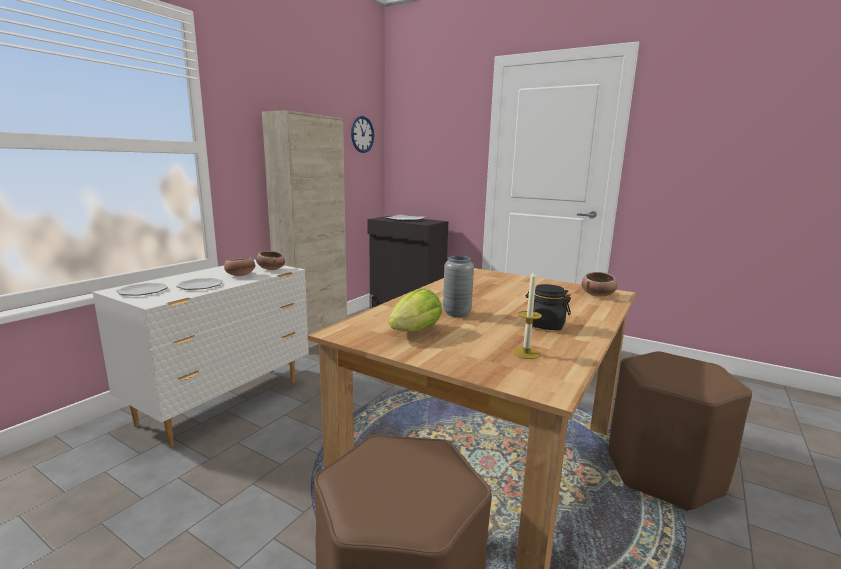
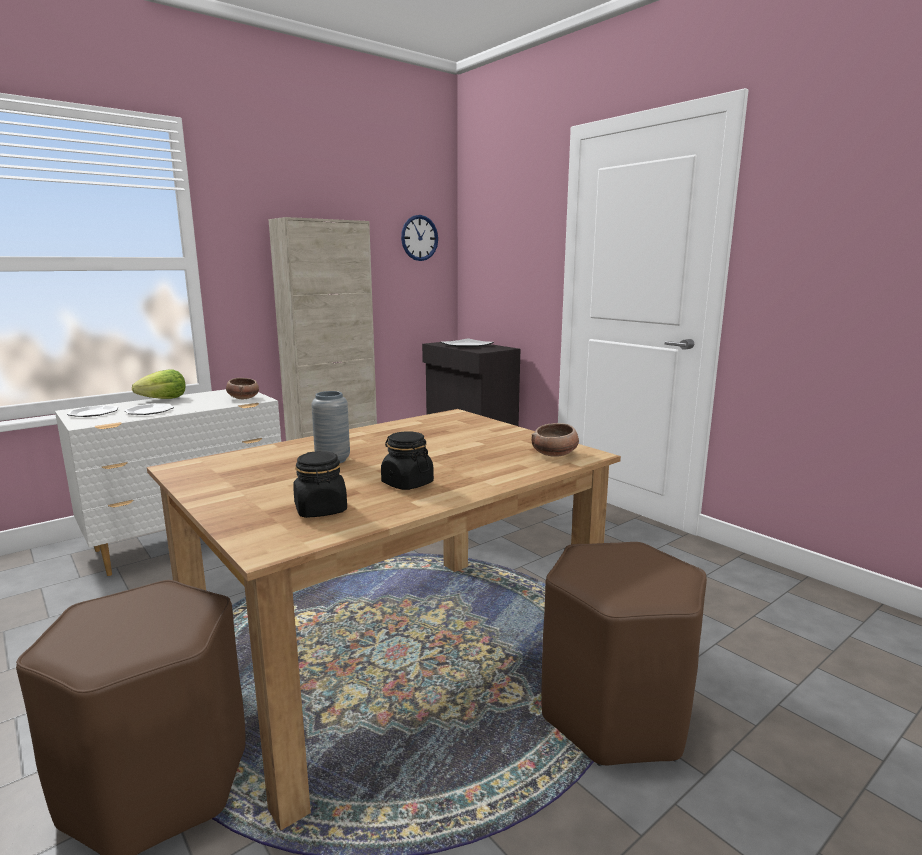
camera: 20 degrees right, 0 degrees up
bowl [224,258,255,276] -> none
lettuce [389,288,442,332] -> lettuce moved to [132,370,186,399]
candle [513,270,542,359] -> black jar [293,451,347,518]

